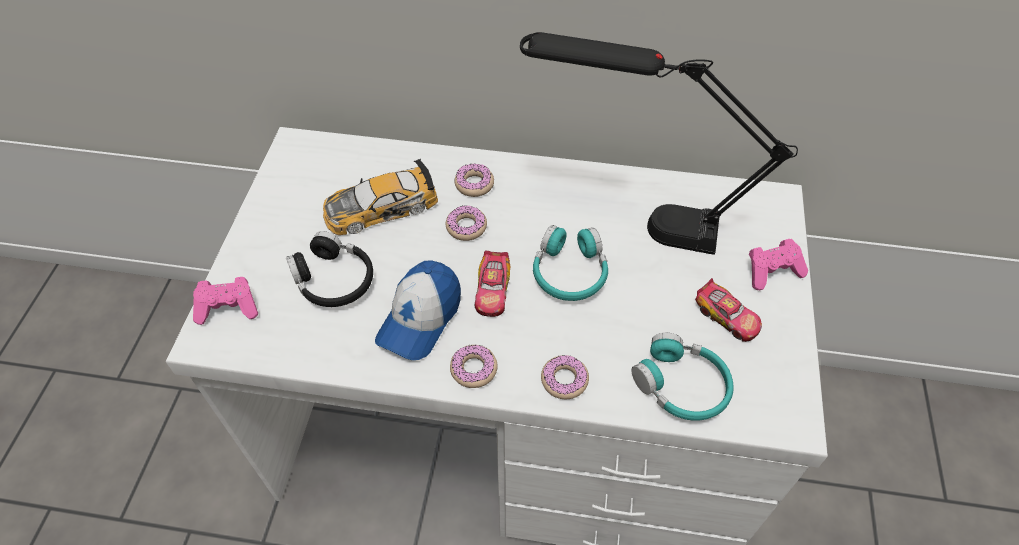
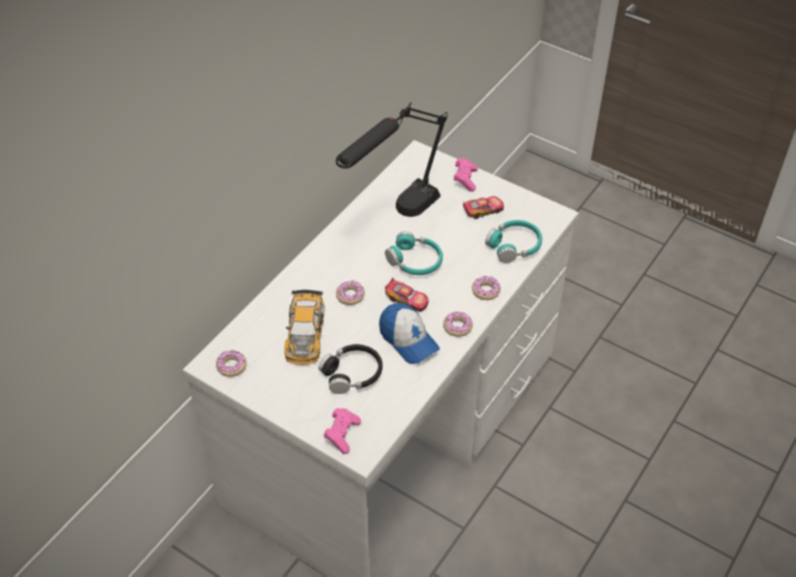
camera: 65 degrees left, 5 degrees down
donut [455,164,494,197] -> donut moved to [216,350,247,377]

